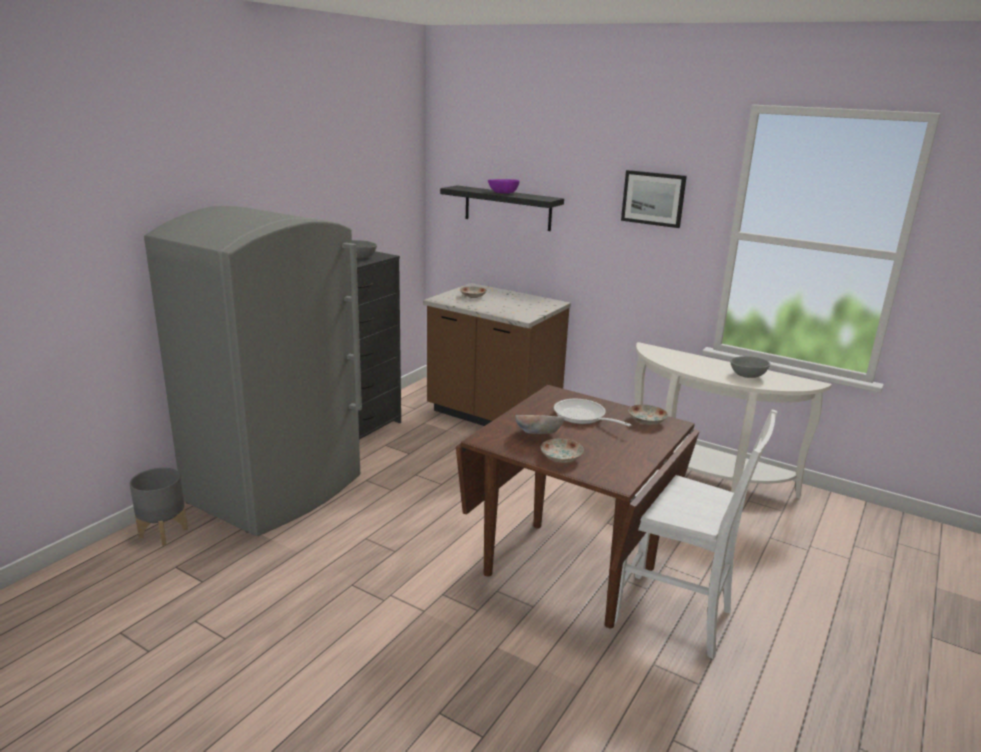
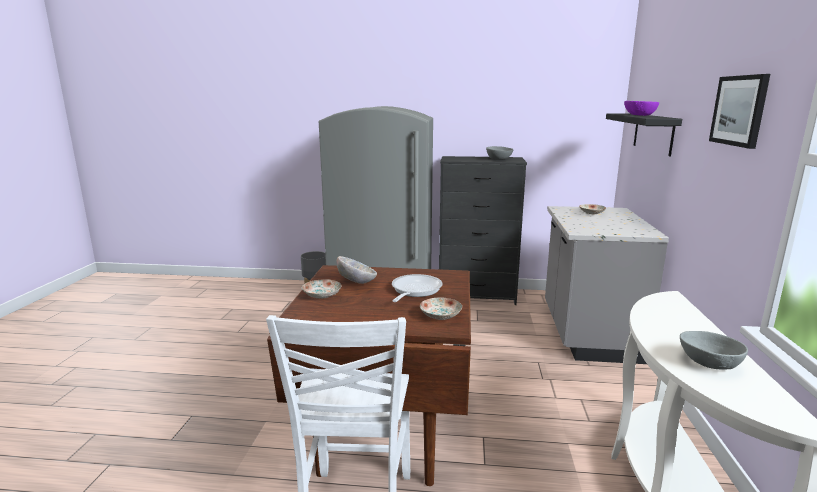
camera: 65 degrees right, 5 degrees down
brown counter [423,283,571,426] -> grey counter [545,206,669,364]

